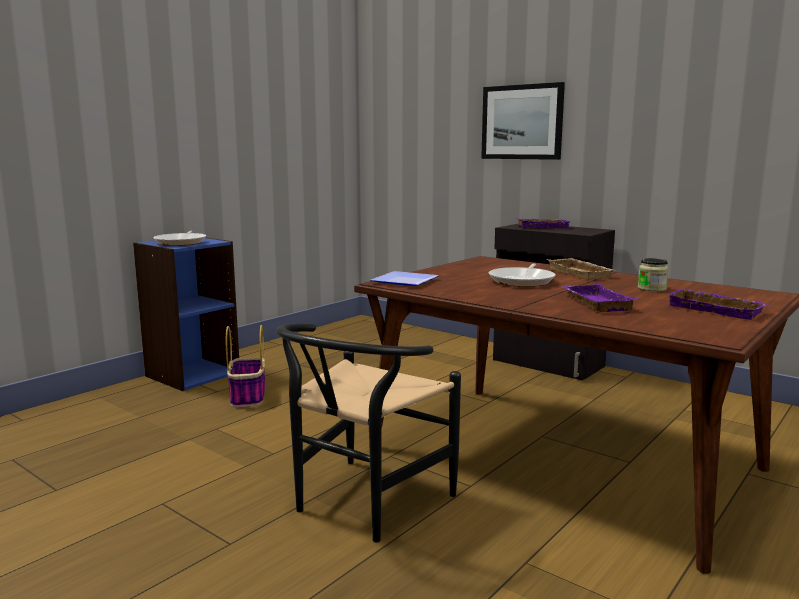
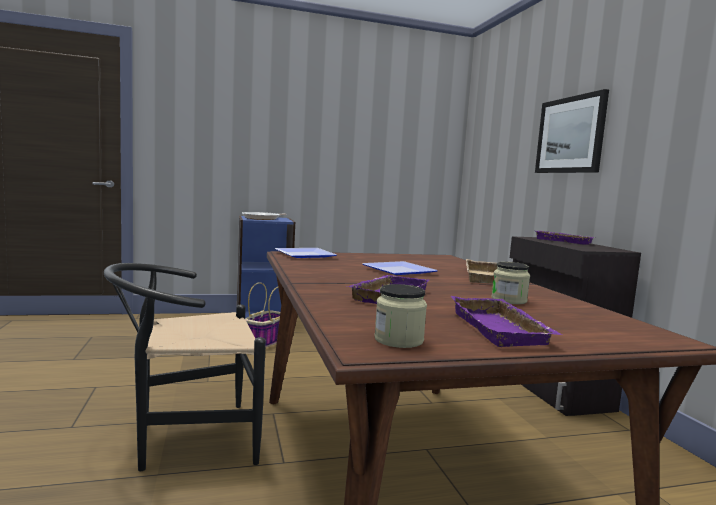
camera: 35 degrees right, 5 degrees down
frying pan [489,263,556,287] -> plate [362,261,438,275]
none -> jar [374,284,427,348]

